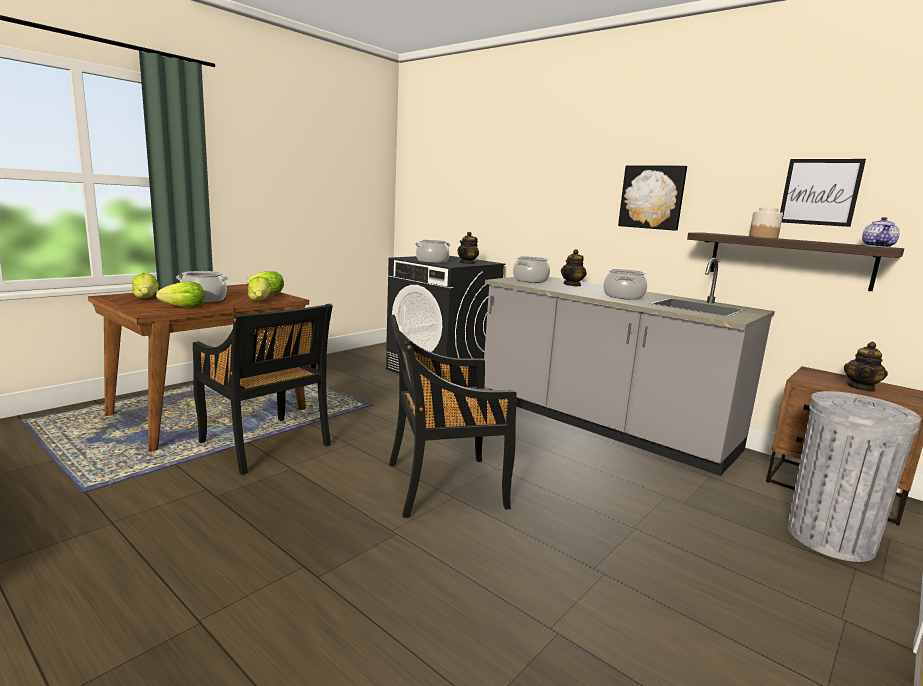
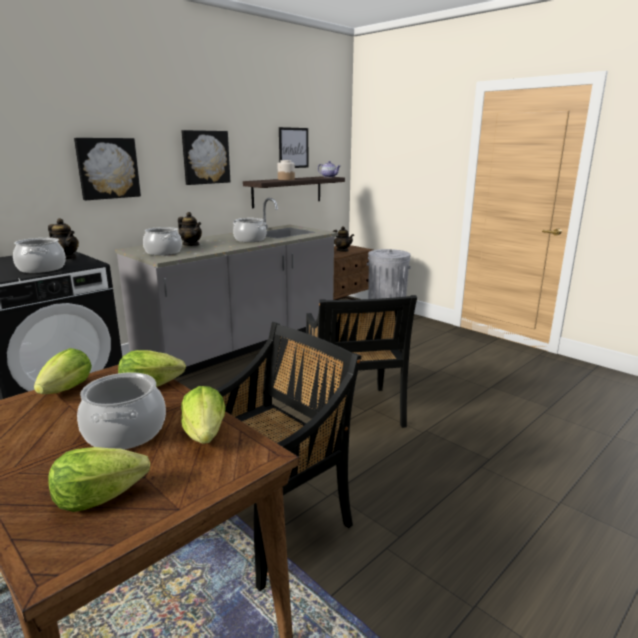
camera: 85 degrees left, 5 degrees up
none -> picture [74,138,141,200]

